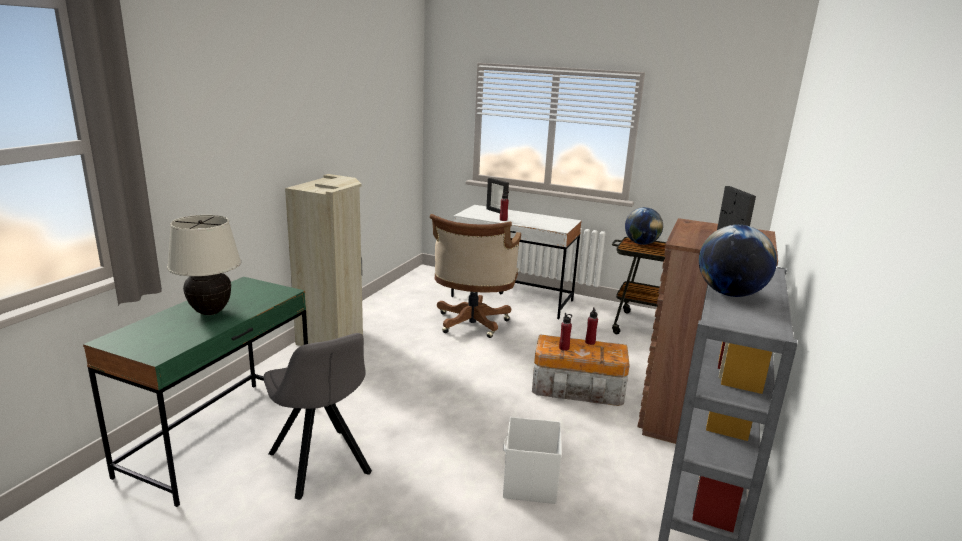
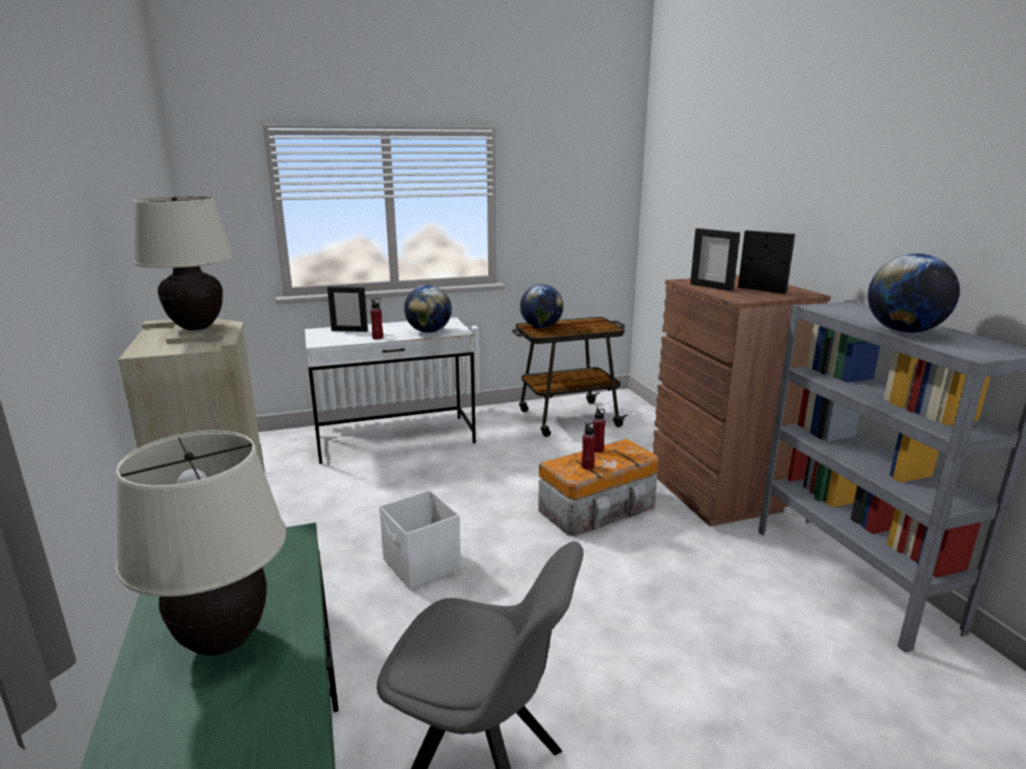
camera: 40 degrees left, 0 degrees up
office chair [430,214,521,338] -> none
white storage box [503,417,562,504] -> white storage box moved to [379,490,461,590]
none -> beige table lamp [133,196,234,330]
none -> globe [404,285,452,333]
none -> picture frame [690,228,740,291]

